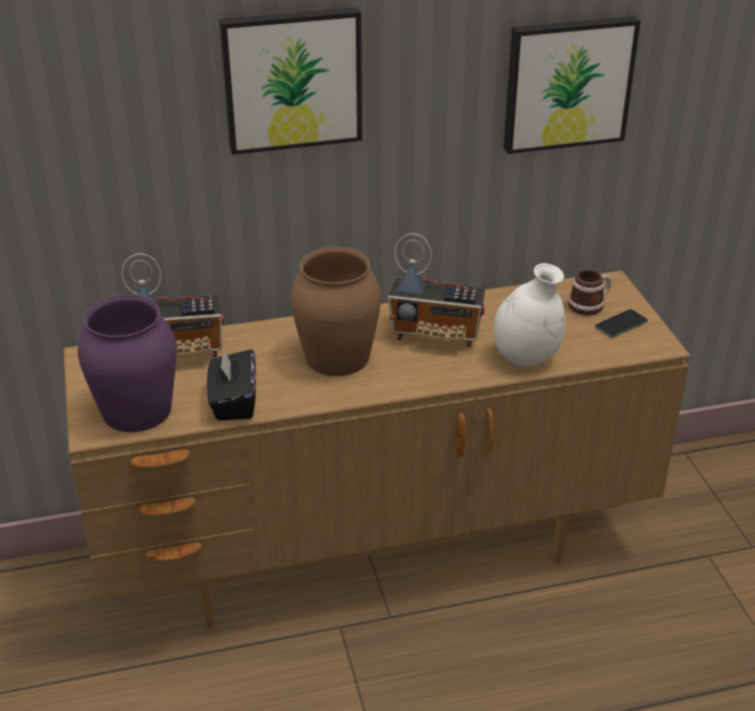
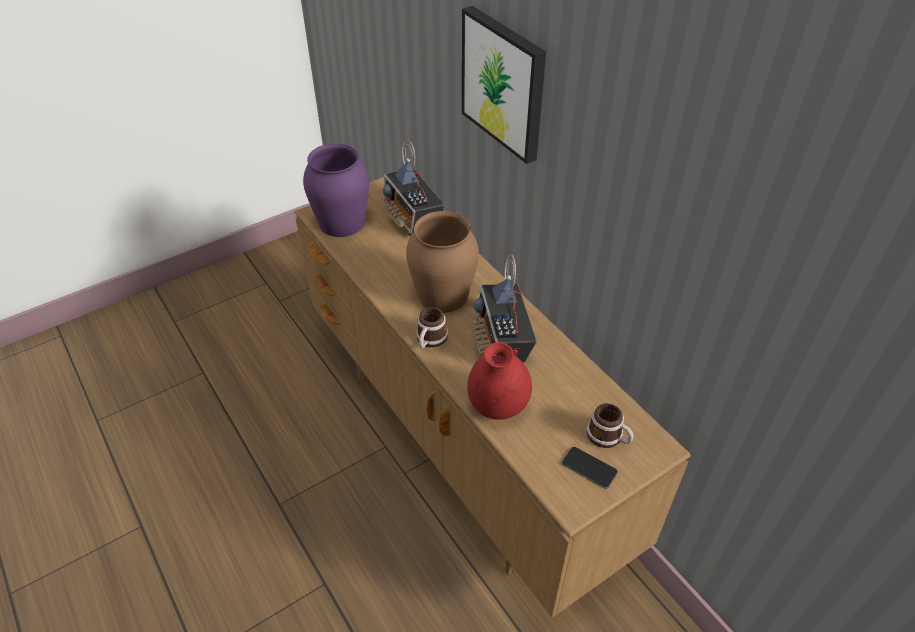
camera: 70 degrees right, 10 degrees up
black tissue box [207,347,256,420] -> none
white vase [494,263,565,366] -> red vase [467,342,532,420]
picture [504,16,641,154] -> none
none -> mug [416,308,448,348]

